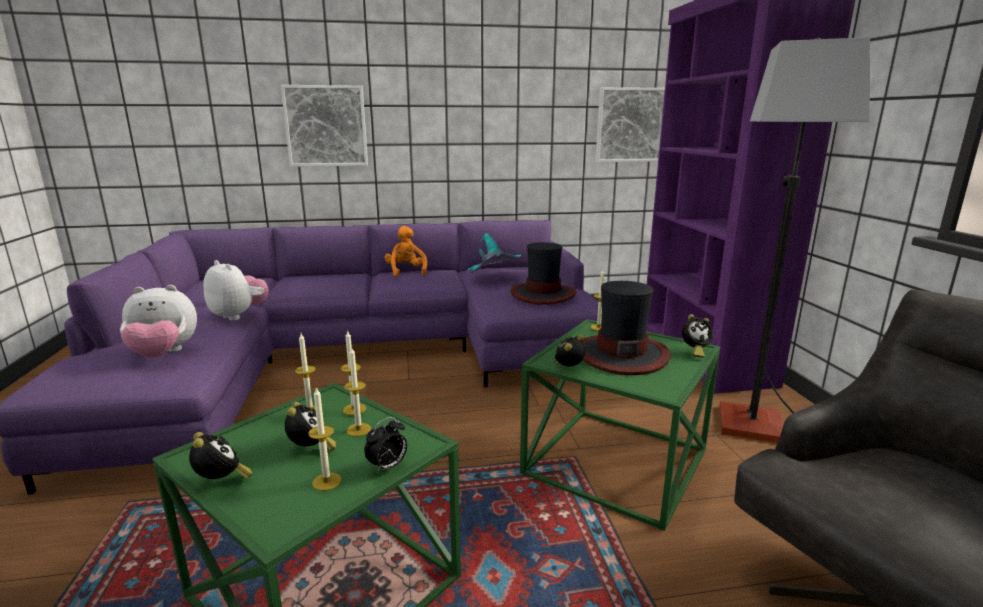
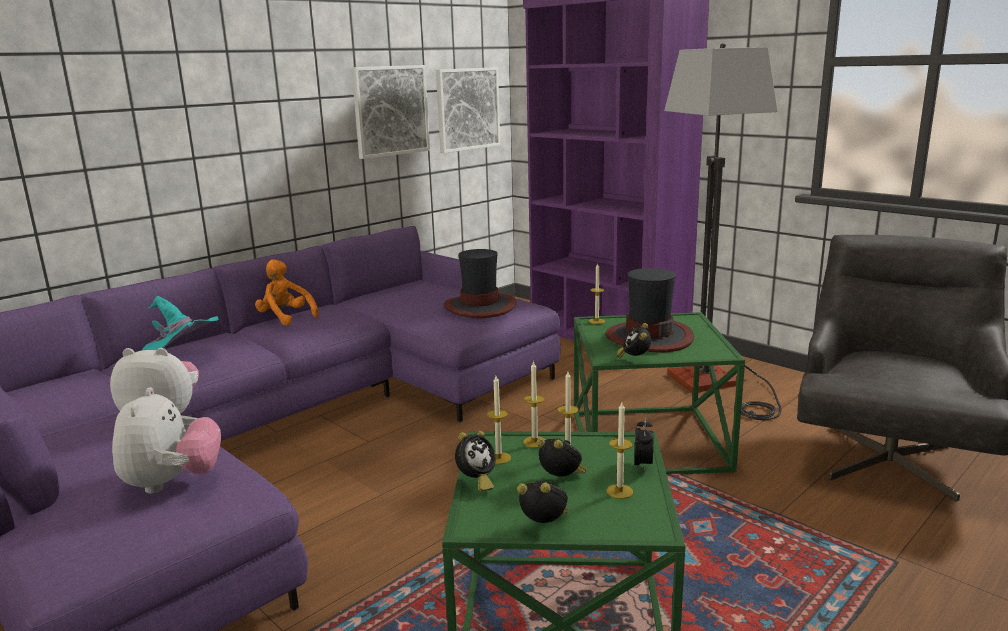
camera: 35 degrees left, 0 degrees up
plush toy [120,285,197,358] -> plush toy turned 45 degrees counterclockwise [112,387,221,494]
picture [281,85,368,167] -> picture moved to [351,65,430,159]
turquoise hat [467,233,521,273] -> turquoise hat moved to [141,296,219,351]
alarm clock [682,314,713,358] -> alarm clock moved to [455,431,496,492]

